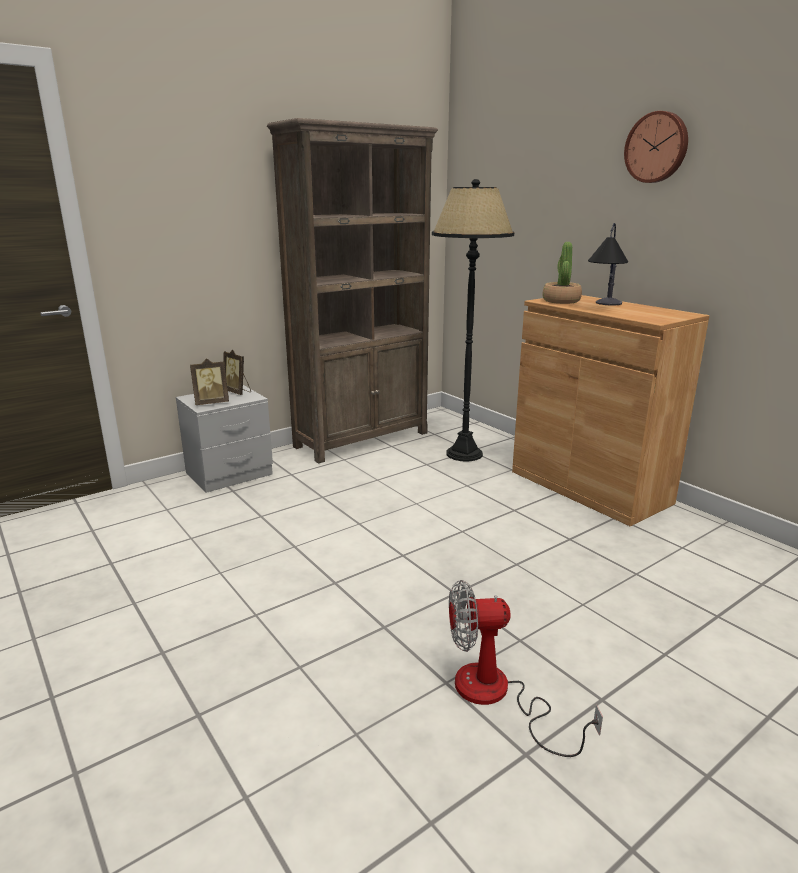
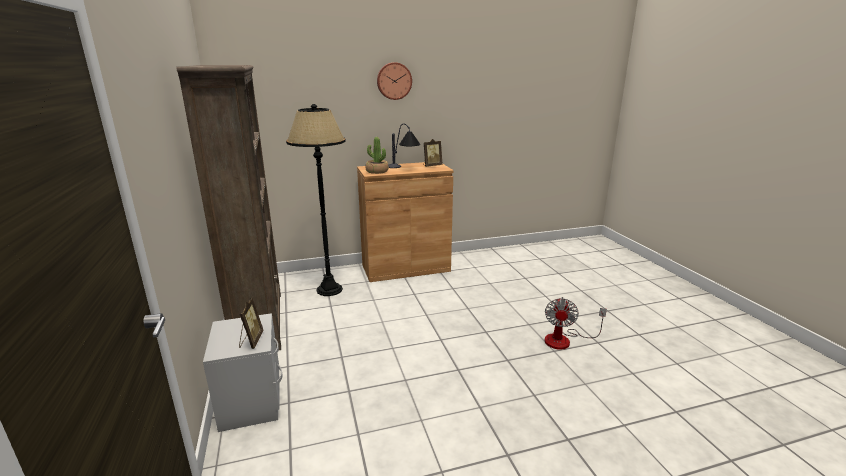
camera: 70 degrees left, 0 degrees up
picture frame [223,350,251,395] -> picture frame moved to [423,139,442,167]

